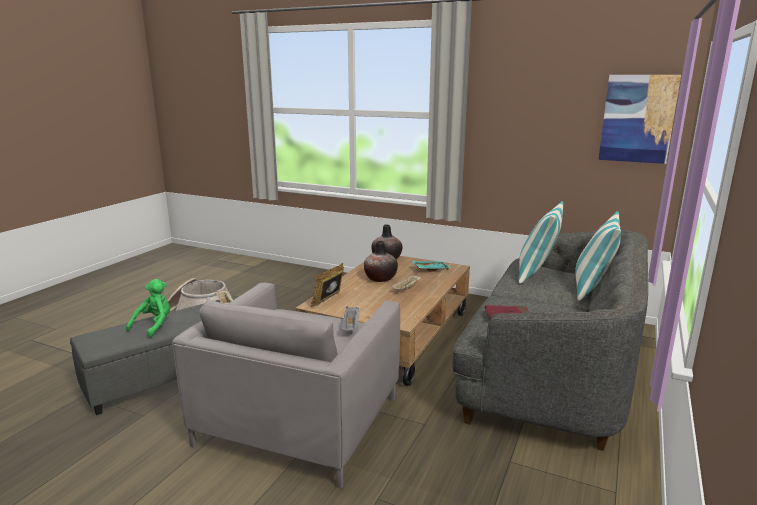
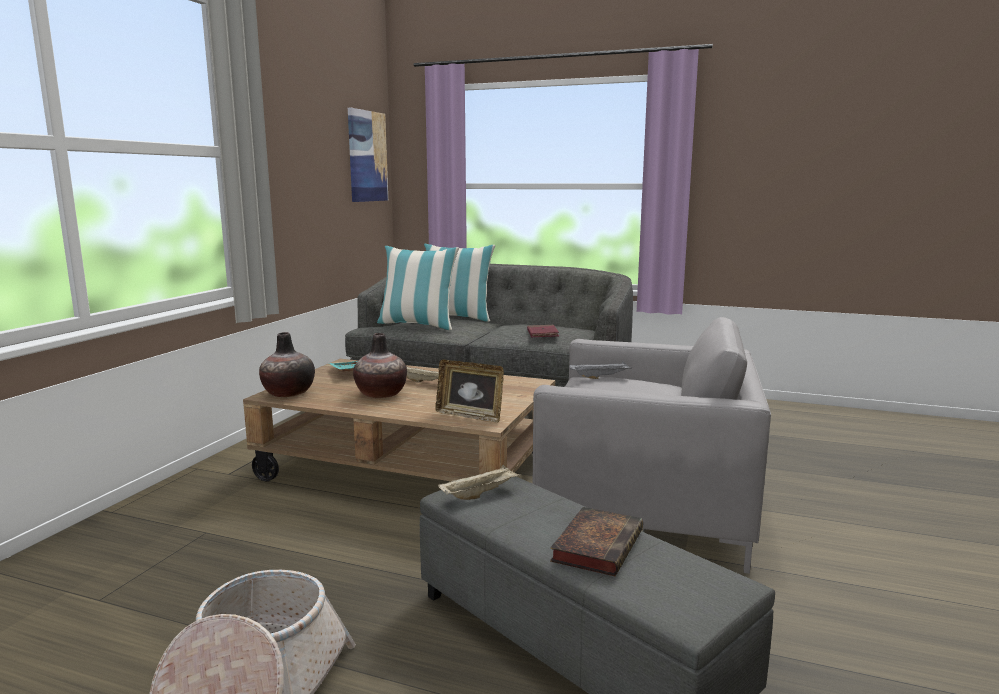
camera: 95 degrees left, 5 degrees down
green plush toy [126,279,170,338] -> book [550,507,643,576]

